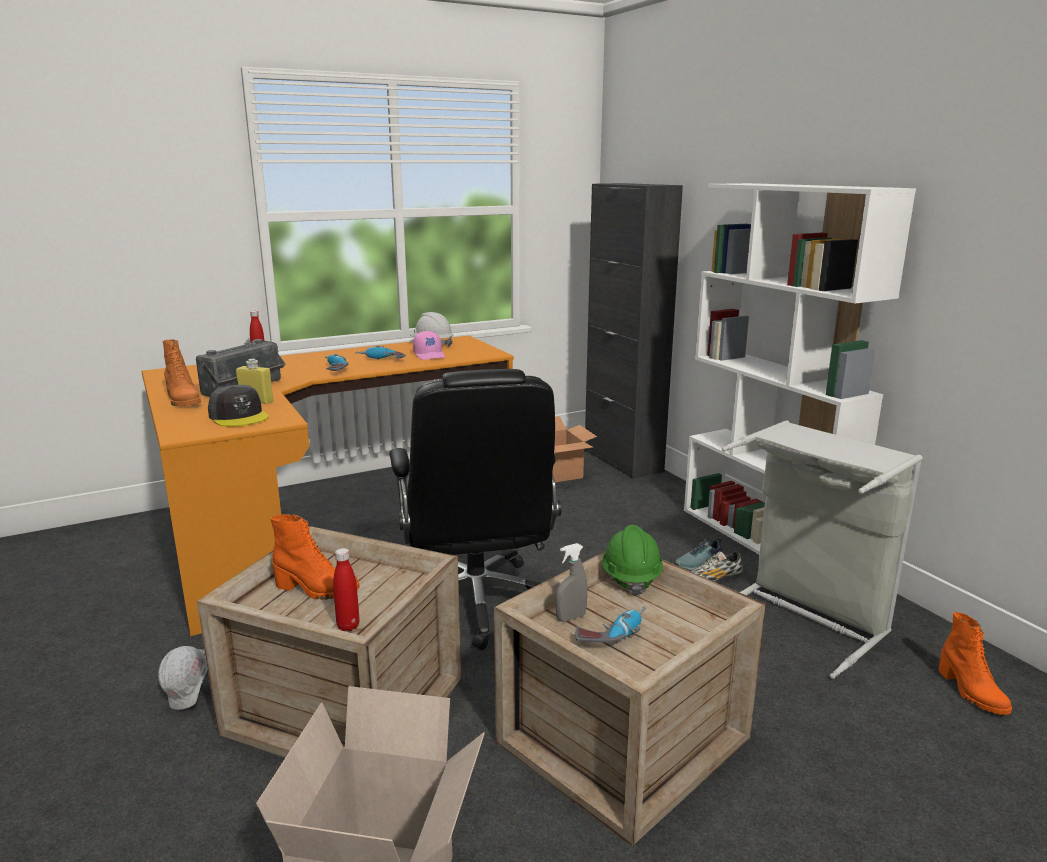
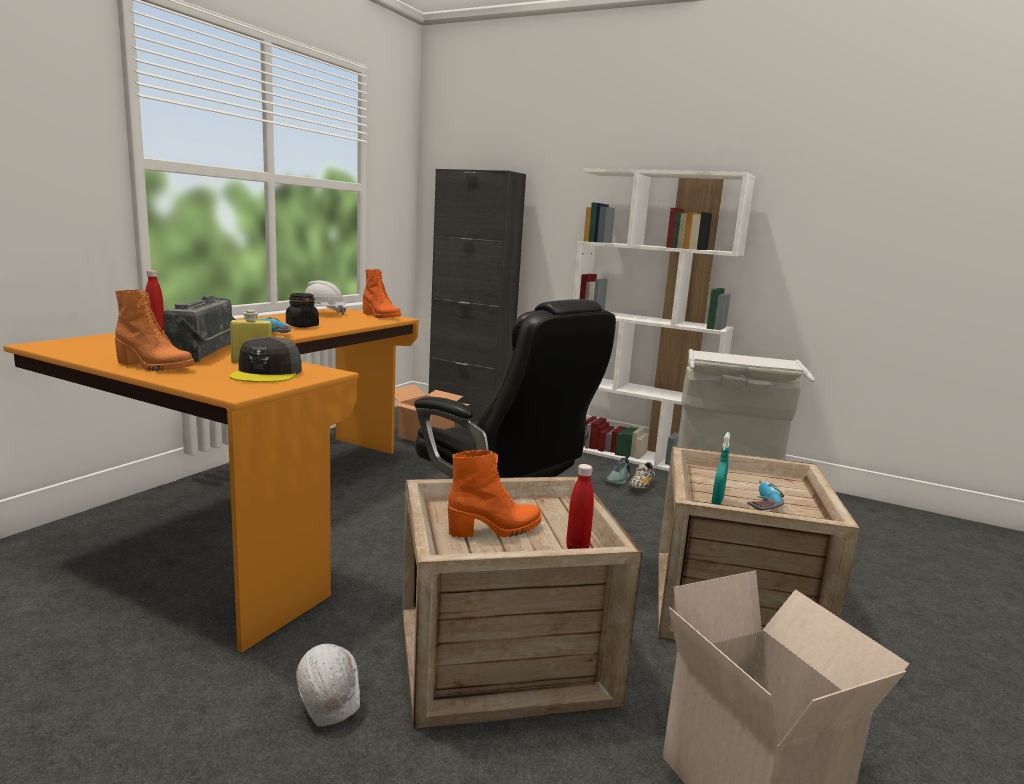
camera: 35 degrees left, 5 degrees down
grey cap [208,385,269,427] -> grey cap turned 75 degrees clockwise [229,336,302,382]
power drill [356,346,406,359] -> black jar [286,293,319,328]
pink cap [413,331,445,360] -> none
grey spray bottle [555,543,588,622] -> turquoise spray bottle [712,432,730,505]
green hard hat [602,525,663,596] -> none
orange boot [939,612,1012,715] -> orange boot moved to [363,269,401,318]

